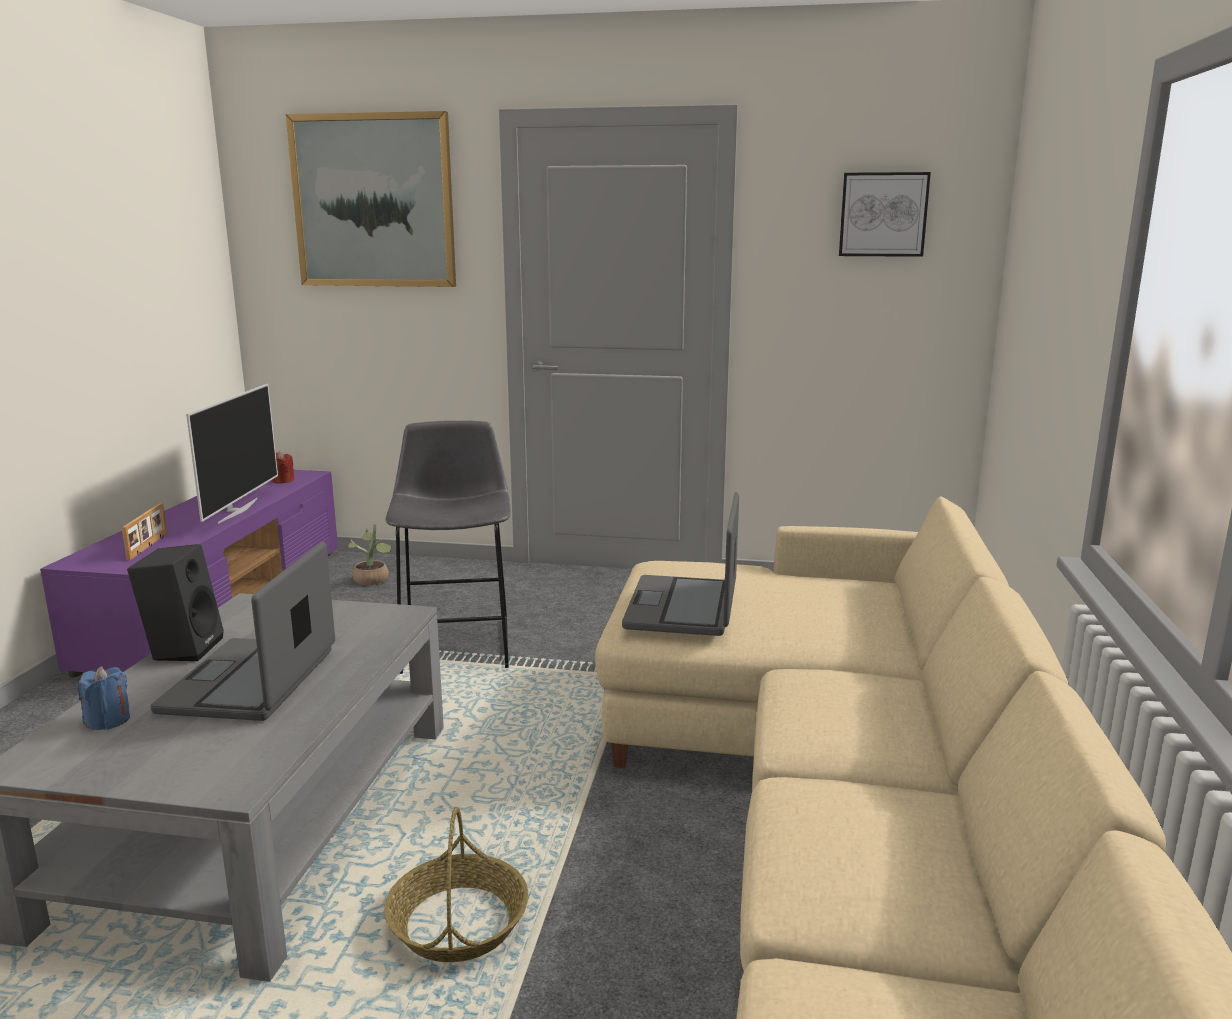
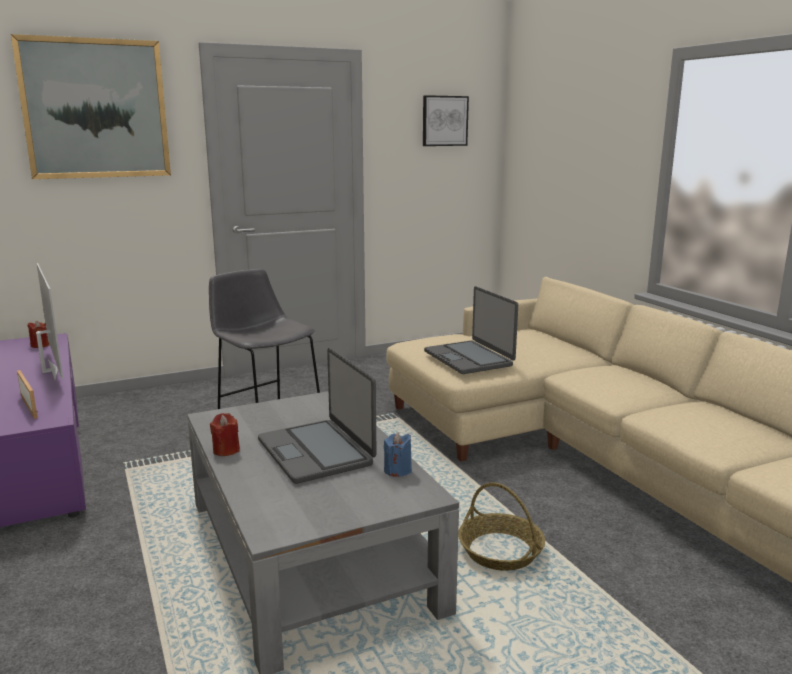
camera: 35 degrees left, 0 degrees up
blue candle [77,666,130,730] -> blue candle moved to [384,432,412,477]
black speaker [127,544,224,662] -> red candle [210,413,240,456]
potted plant [348,524,391,585] -> none

